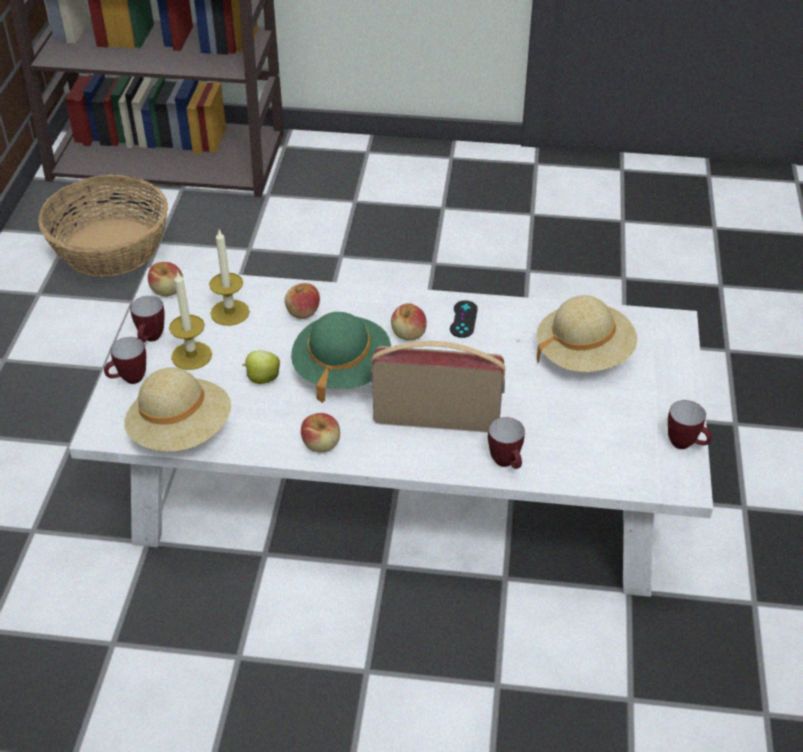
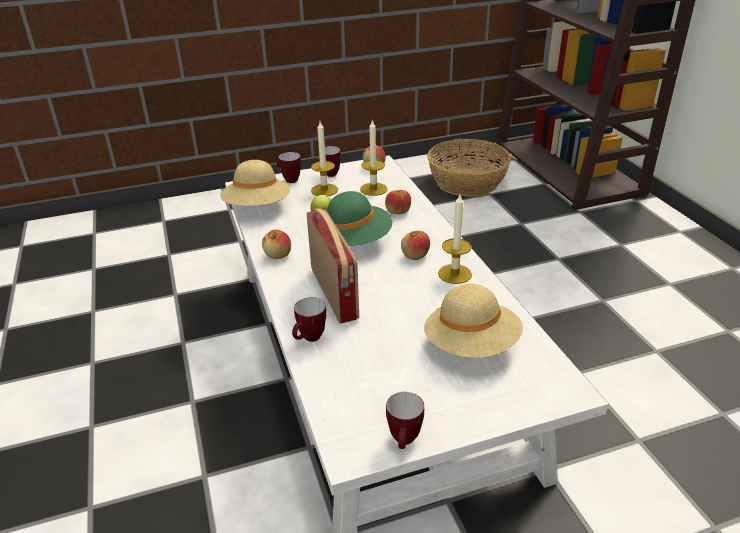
camera: 65 degrees right, 10 degrees down
black game controller [450,300,478,338] -> candle [438,195,472,284]

